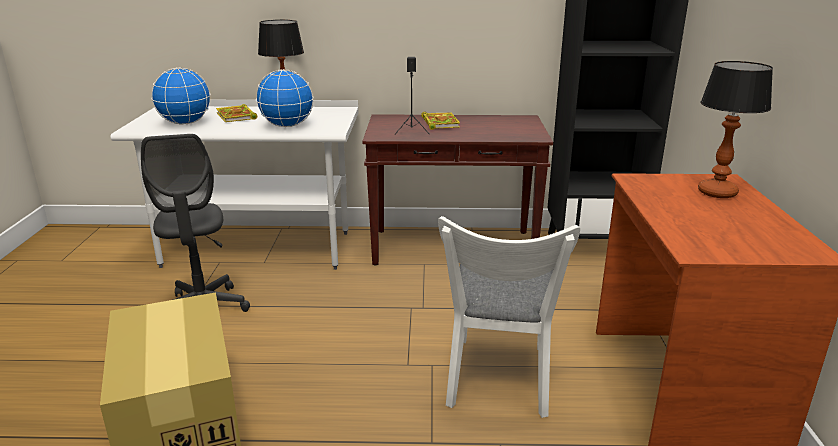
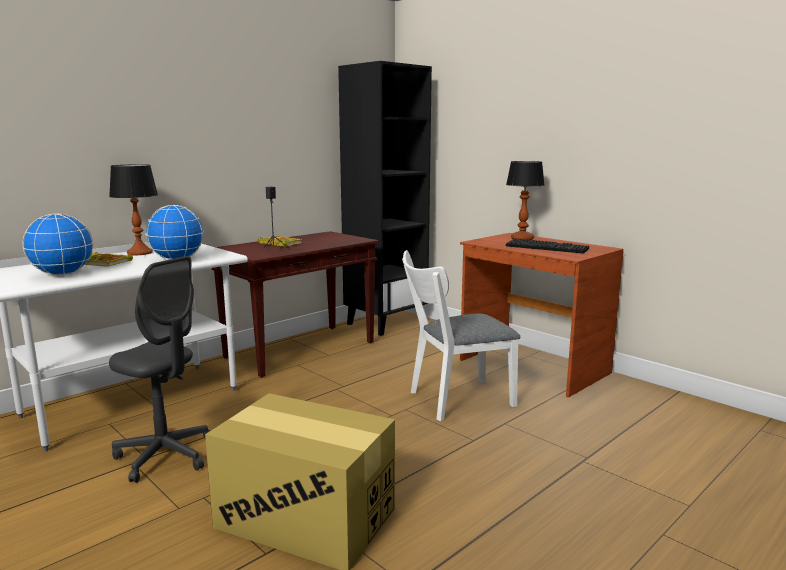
camera: 45 degrees left, 10 degrees down
white chair [438,216,580,418] -> white chair turned 105 degrees clockwise [402,250,520,421]
none -> keyboard [506,238,589,254]

